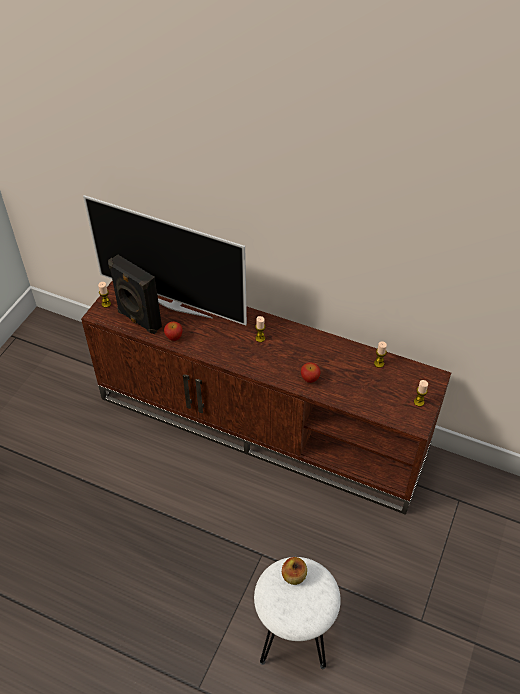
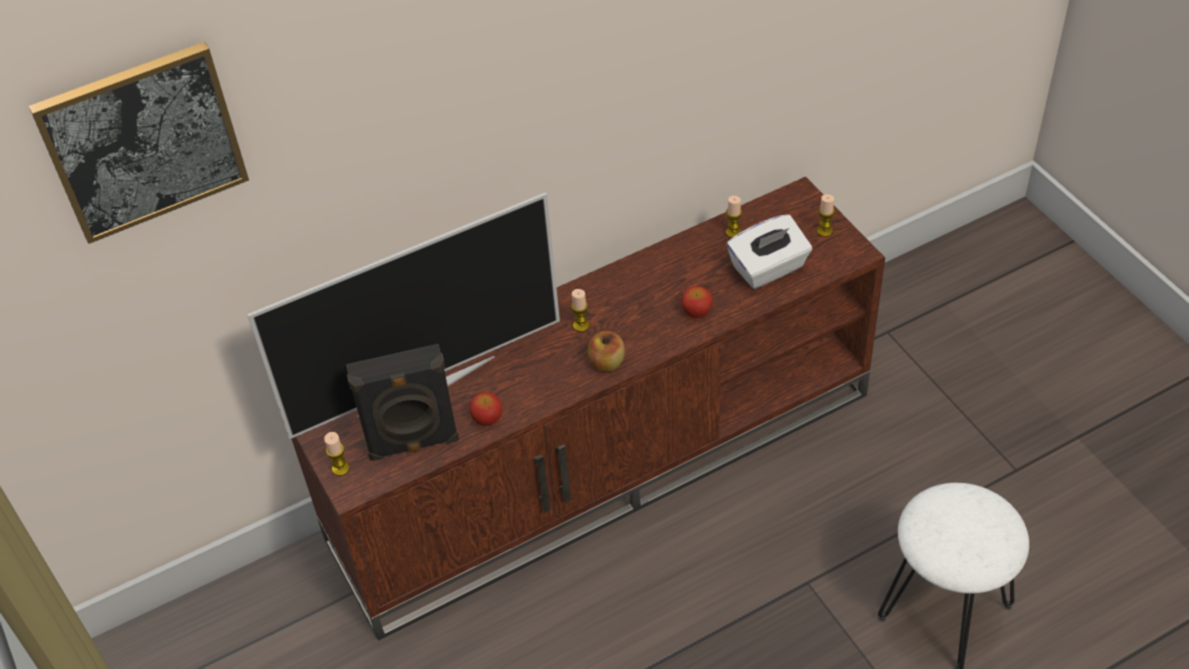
camera: 50 degrees left, 0 degrees up
apple [282,557,307,585] -> apple moved to [588,331,625,371]
none -> picture [29,42,249,244]
none -> white tissue box [727,214,812,289]

